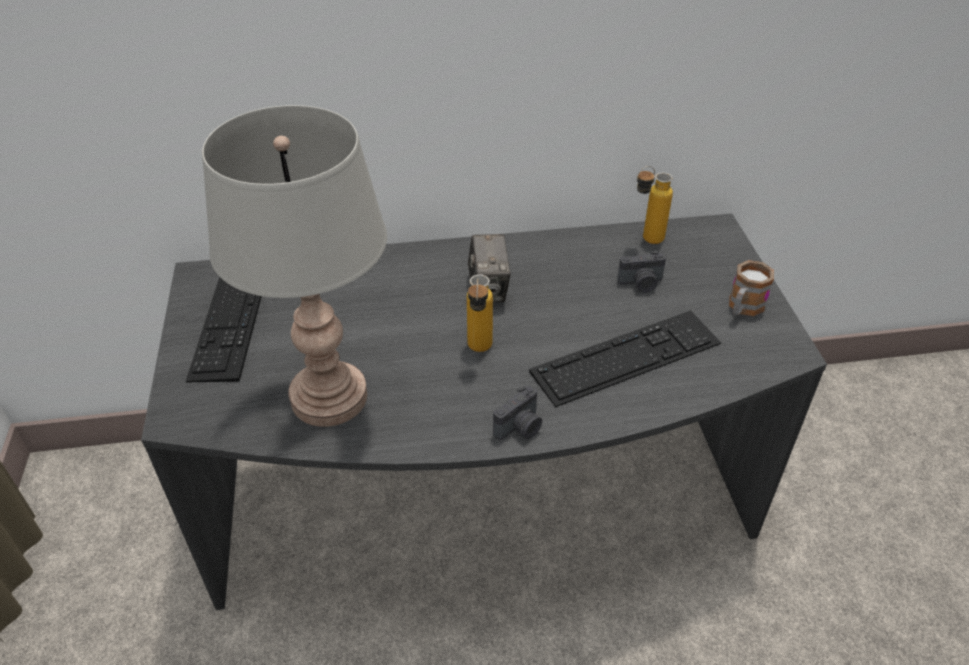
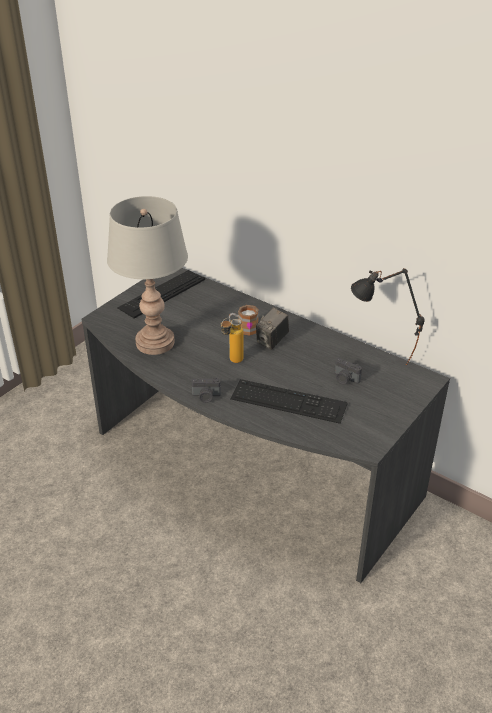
camera: 45 degrees right, 5 degrees down
bottle [637,166,673,244] -> black table lamp [351,268,425,364]
mug [729,260,774,316] -> mug moved to [229,305,259,336]

